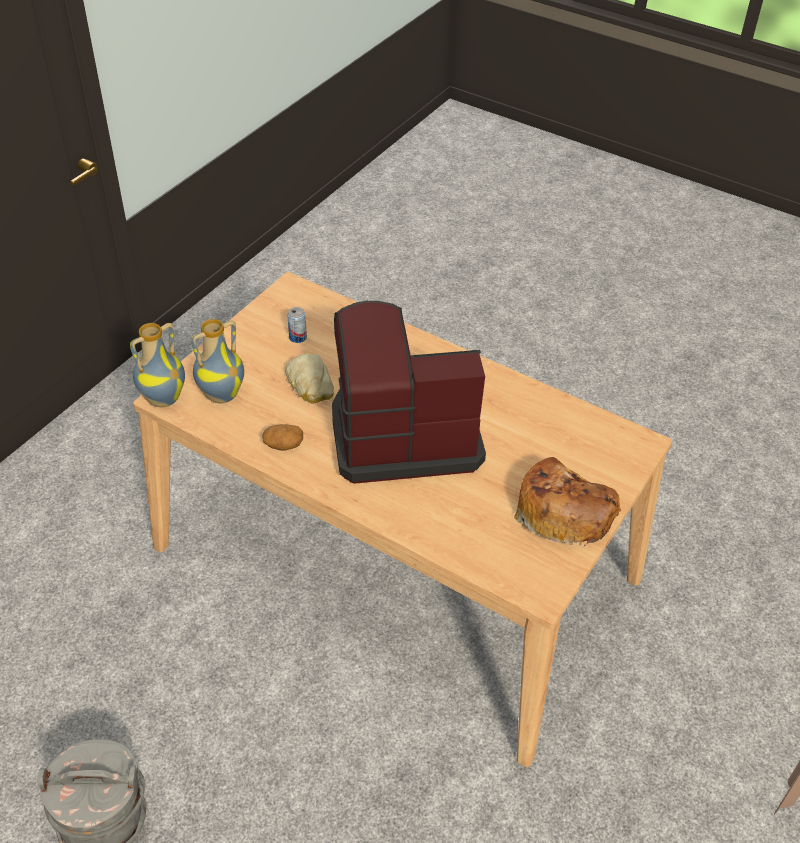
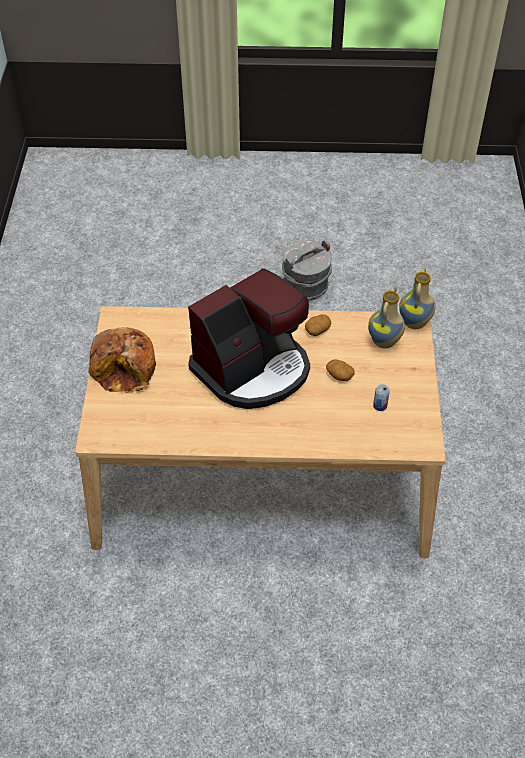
camera: 150 degrees right, 5 degrees up
bread [285,353,334,404] -> potato [326,359,355,381]

